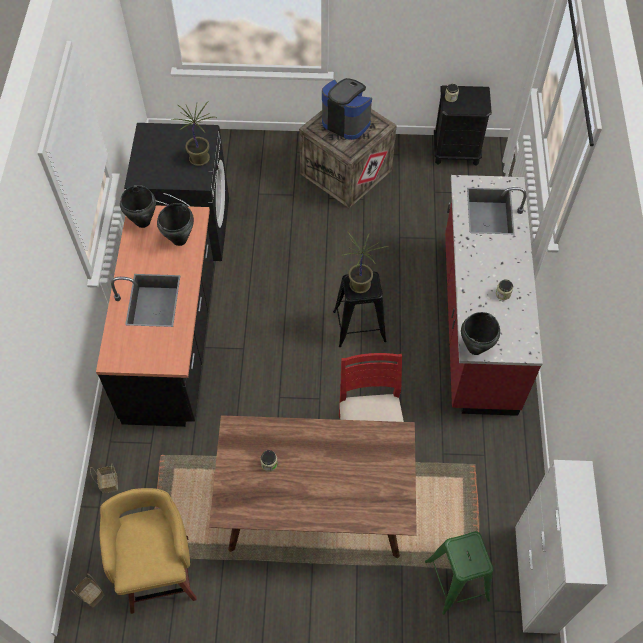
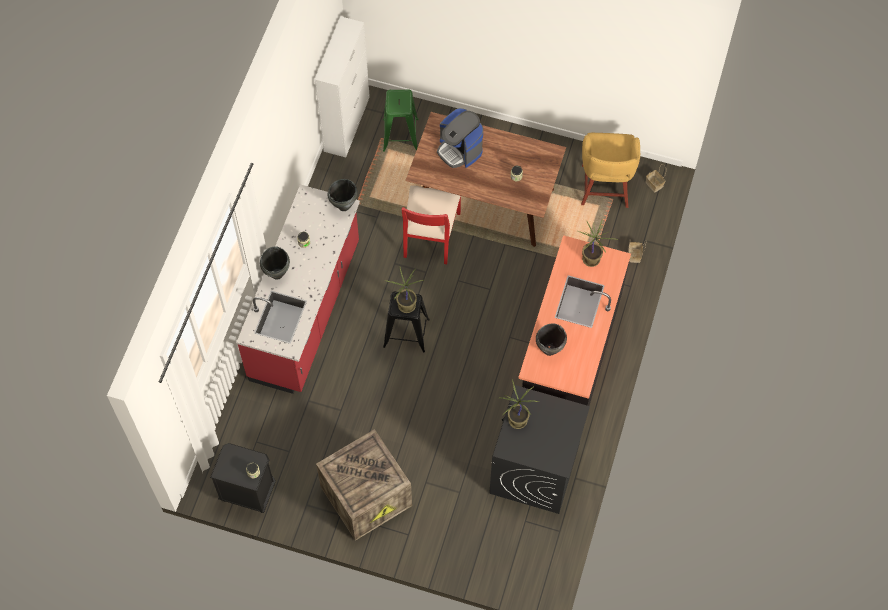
camera: 165 degrees left, 5 degrees up
black cooking pot [120,185,156,228] -> black cooking pot moved to [260,246,290,280]
coffee machine [322,78,372,140] -> coffee machine moved to [437,108,483,168]
none -> potted plant [578,219,618,267]

